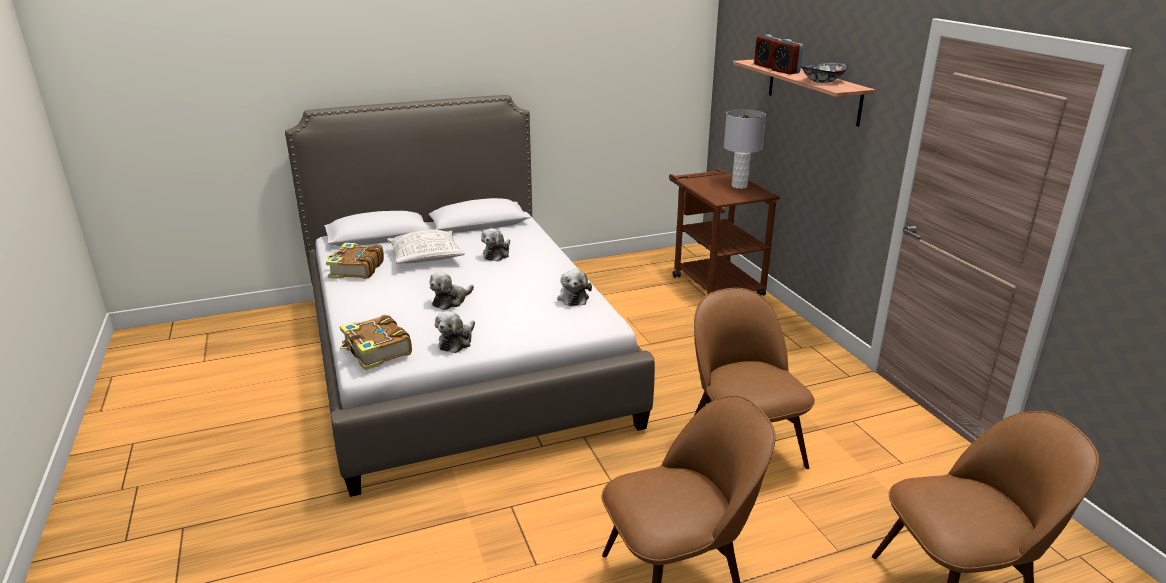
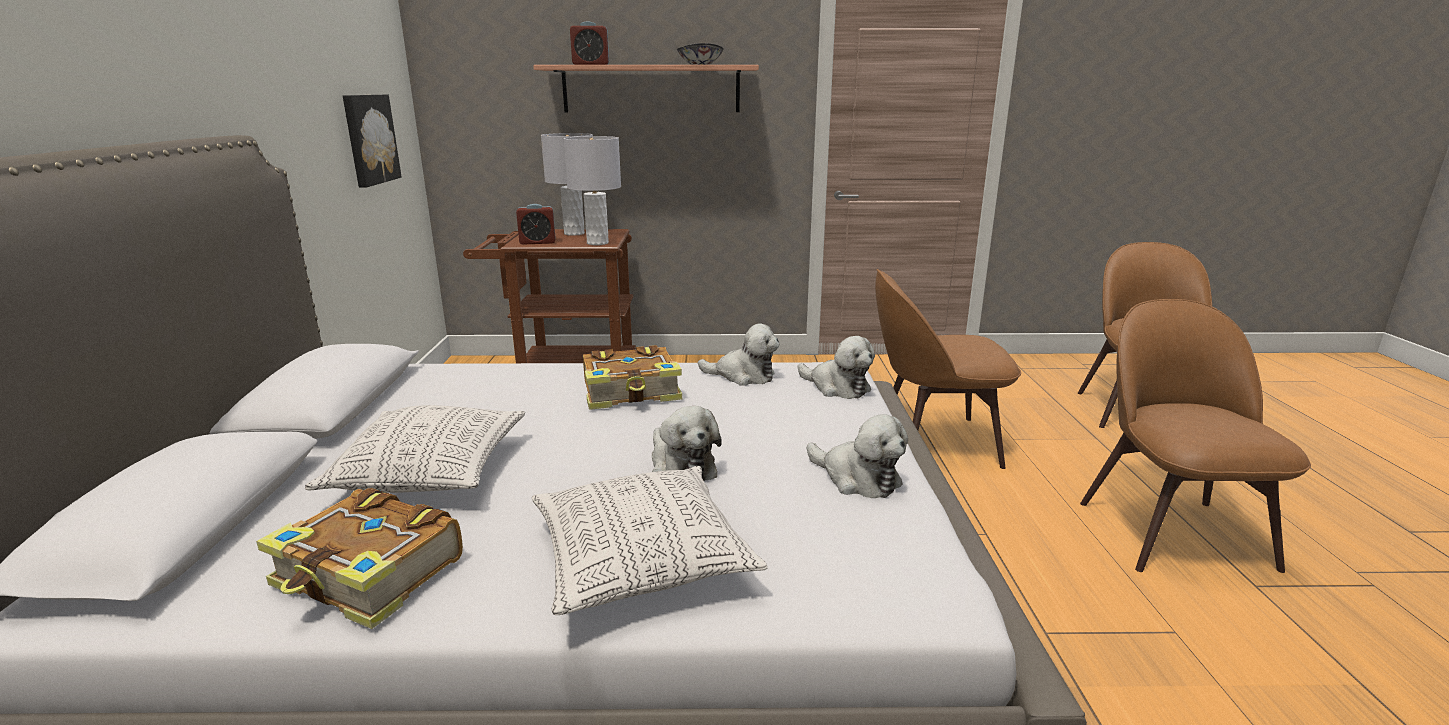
camera: 70 degrees left, 5 degrees down
book [340,315,412,370] -> book moved to [583,345,682,410]
plush toy [481,228,510,261] -> plush toy moved to [798,336,875,399]
alarm clock [771,39,803,74] -> alarm clock moved to [516,204,556,245]
none -> picture [343,94,402,188]
none -> pillow [532,466,768,615]
none -> grey table lamp [563,136,621,245]

